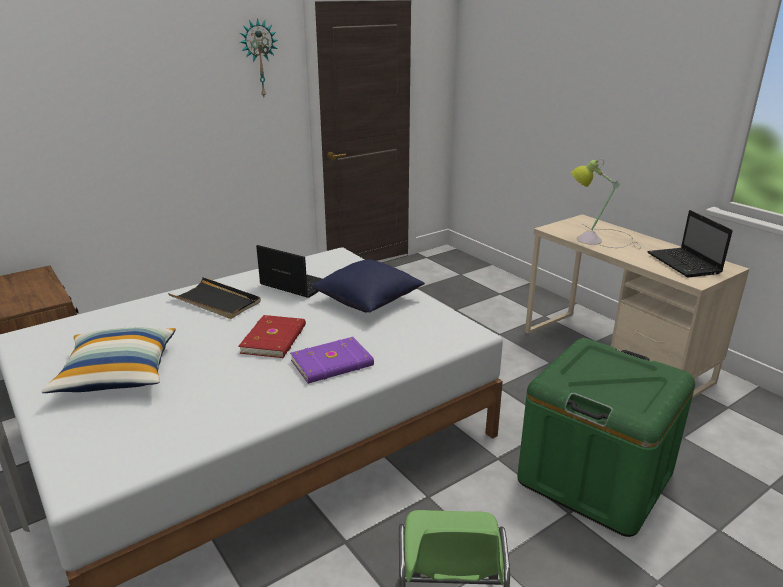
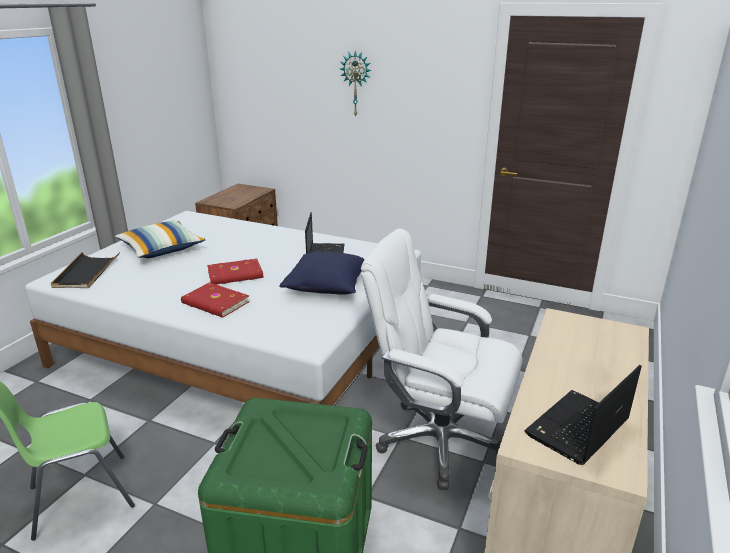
camera: 60 degrees right, 0 degrees up
black tray [168,277,261,319] -> black tray moved to [51,252,120,288]
wall clock [240,18,278,97] -> wall clock moved to [340,50,372,118]
purple book [290,337,374,384] -> red book [181,282,250,318]
table lamp [571,159,641,249] -> none
none -> white office chair [361,229,523,490]

